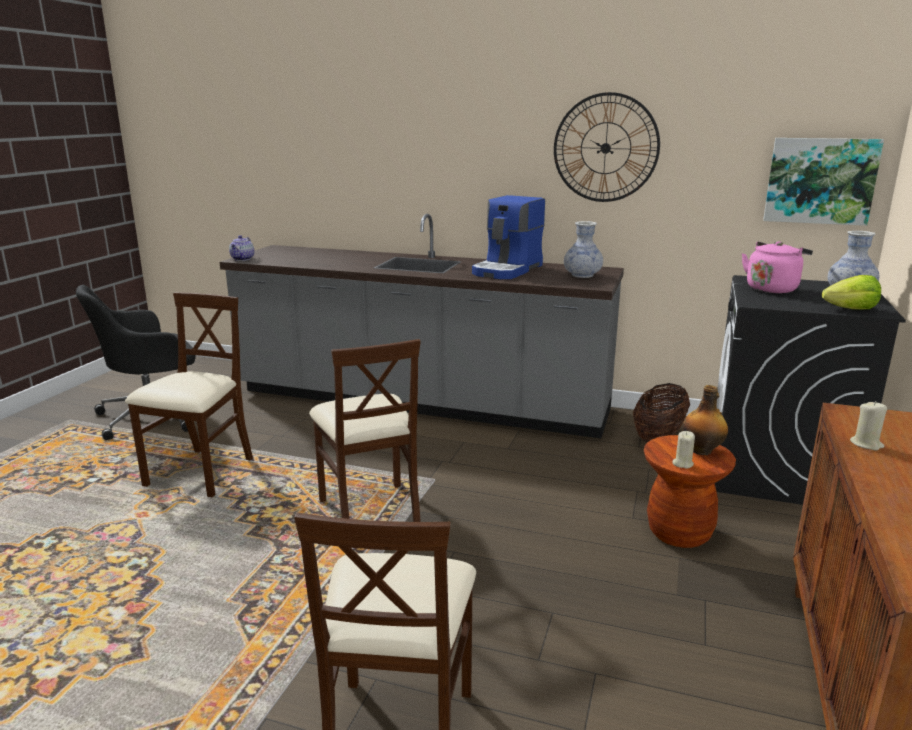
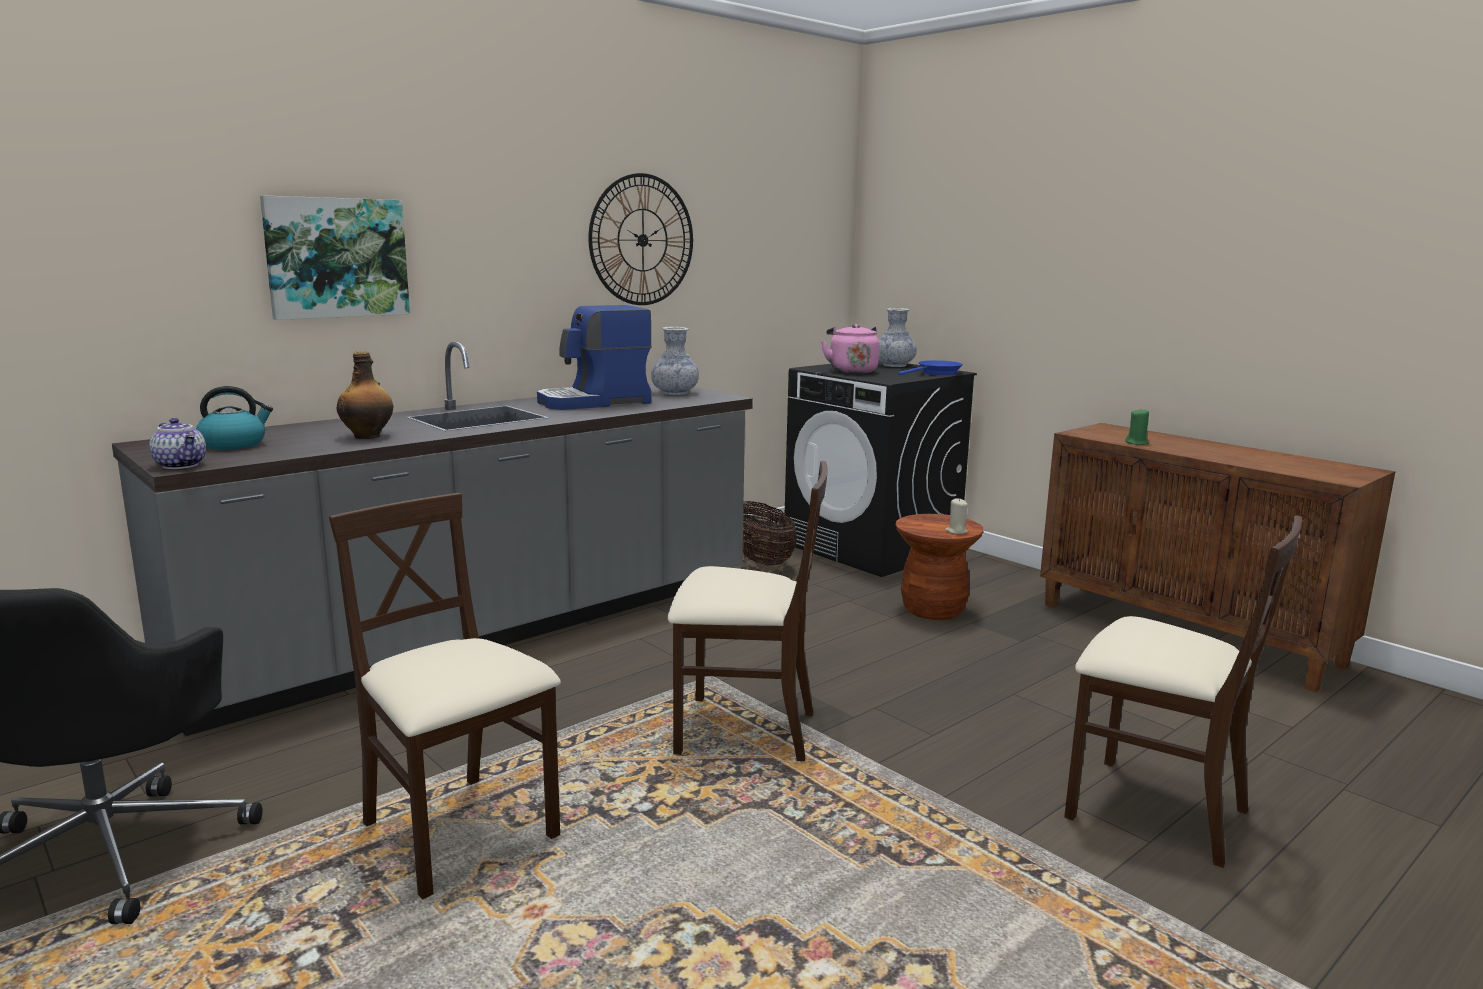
camera: 60 degrees left, 5 degrees down
coffee machine [472,195,545,279] -> coffee machine turned 90 degrees clockwise [537,305,652,410]
bottle [682,385,728,455] -> bottle moved to [337,352,393,439]
picture [763,138,884,226] -> picture moved to [260,196,410,320]
lettuce [822,275,881,310] -> blue frying pan [898,360,963,375]
beige candle [850,401,887,451] -> green candle [1125,408,1149,445]
none -> kettle [196,386,273,450]

